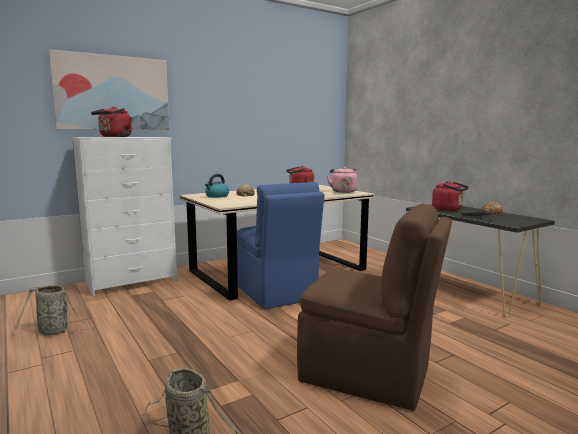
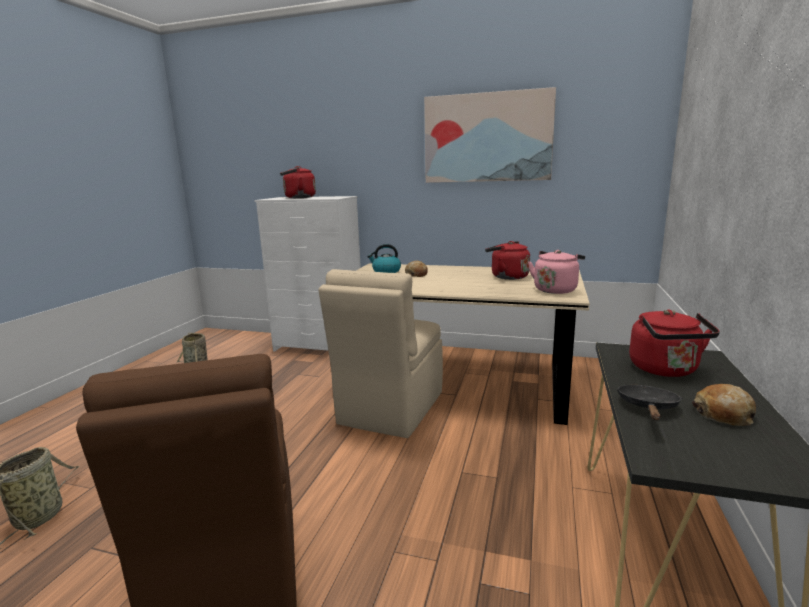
camera: 50 degrees right, 5 degrees up
picture [48,49,170,130] -> picture moved to [424,87,556,183]
blue chair [237,182,324,309] -> beige chair [319,269,443,438]

